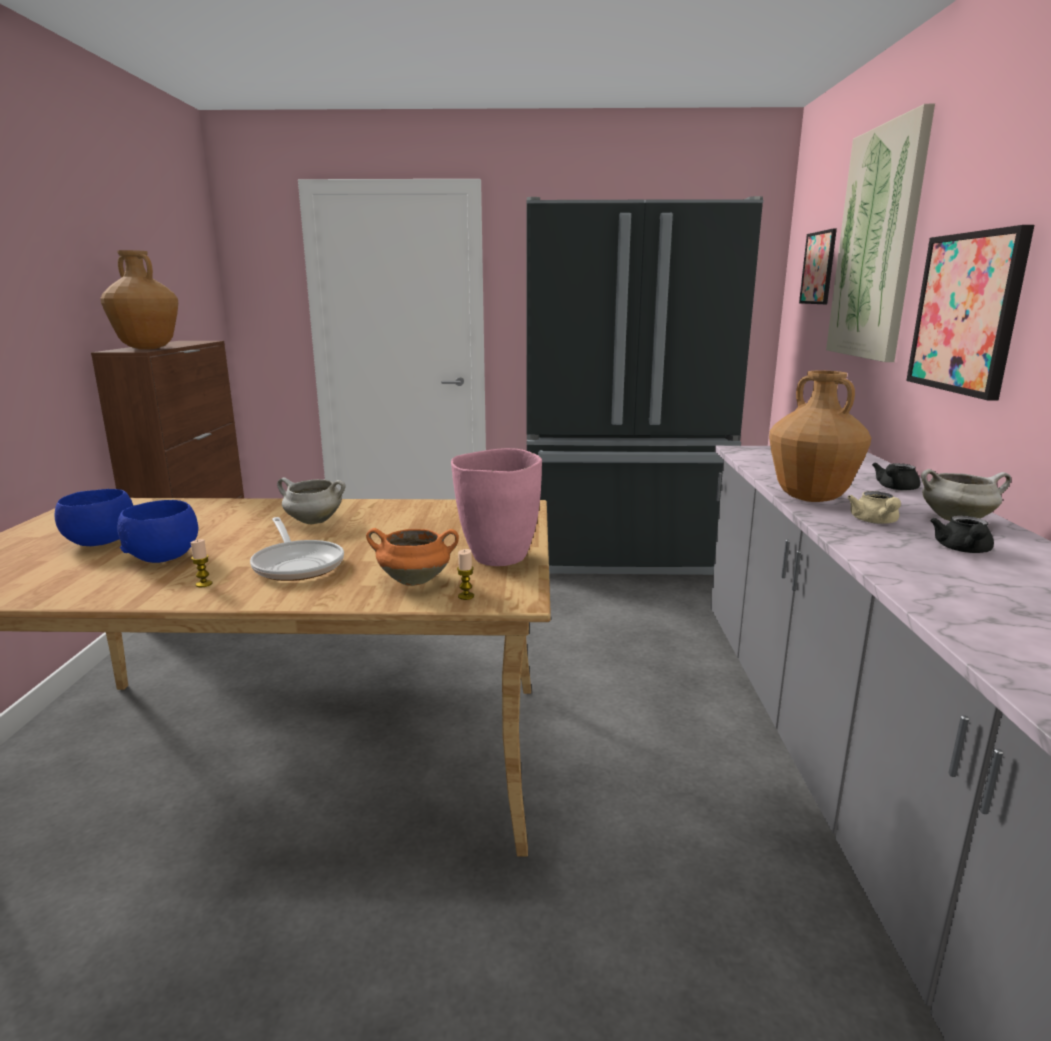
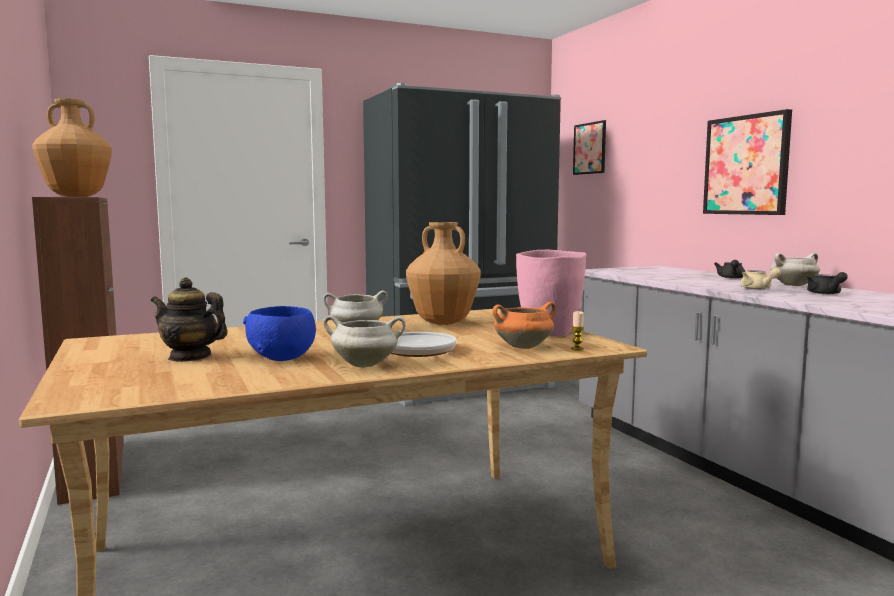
camera: 25 degrees left, 10 degrees down
blue bowl [55,489,133,546] -> teapot [151,277,228,362]
candle [191,539,212,588] -> white cooking pot [323,315,406,368]
brown vase [769,371,871,502] -> brown vase moved to [406,222,481,325]
picture [826,104,935,362] -> none

